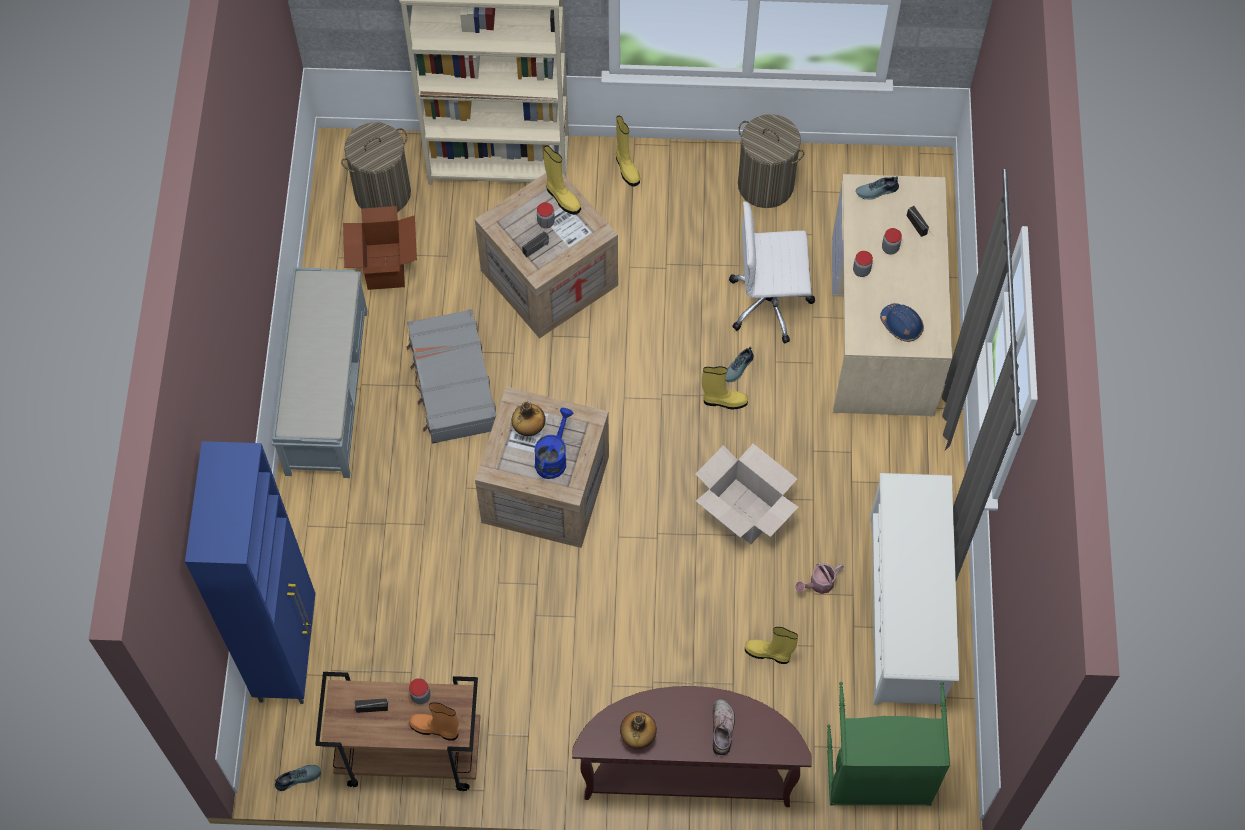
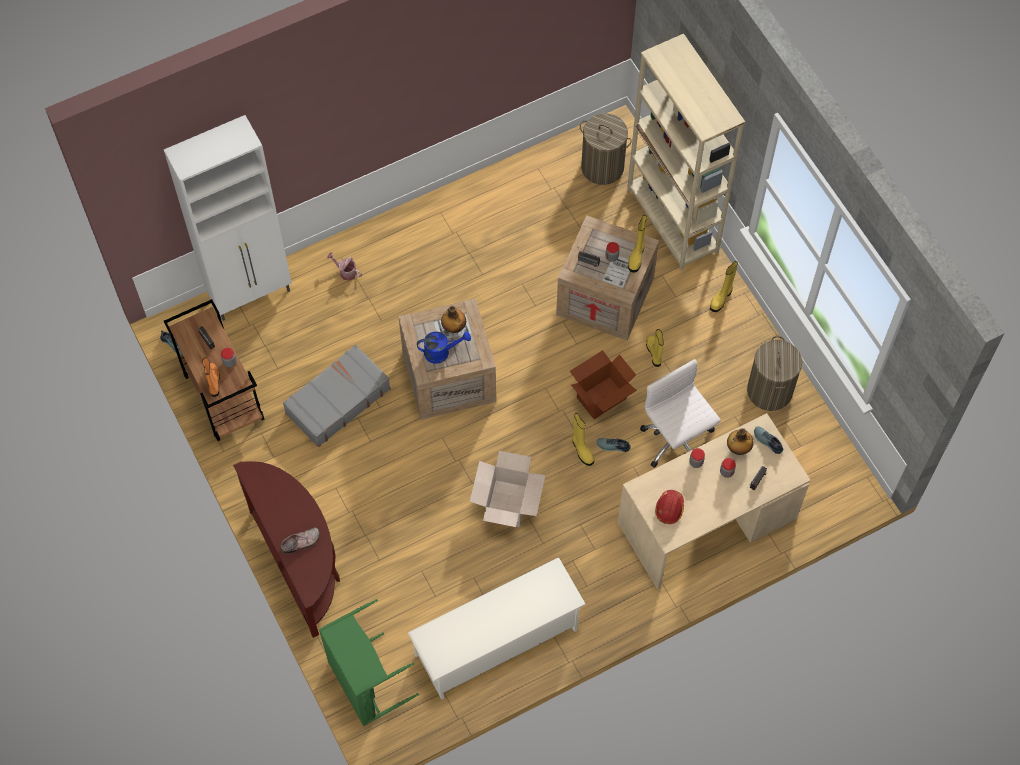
camera: 60 degrees right, 0 degrees up
blue cabinet [185,441,316,704] -> white cabinet [164,115,292,321]
grey bench [272,267,367,478] -> none
cardboard box [343,206,417,290] -> cardboard box moved to [570,350,637,419]
grey suitcase [406,309,496,444] -> grey suitcase moved to [283,345,391,447]
bottle [620,711,657,749] -> bottle moved to [727,428,753,455]
yellow boot [745,627,798,664] -> yellow boot moved to [646,329,664,367]
watering can [795,563,844,594] -> watering can moved to [327,252,362,281]
blue hard hat [880,303,924,342] -> red hard hat [655,490,684,524]

